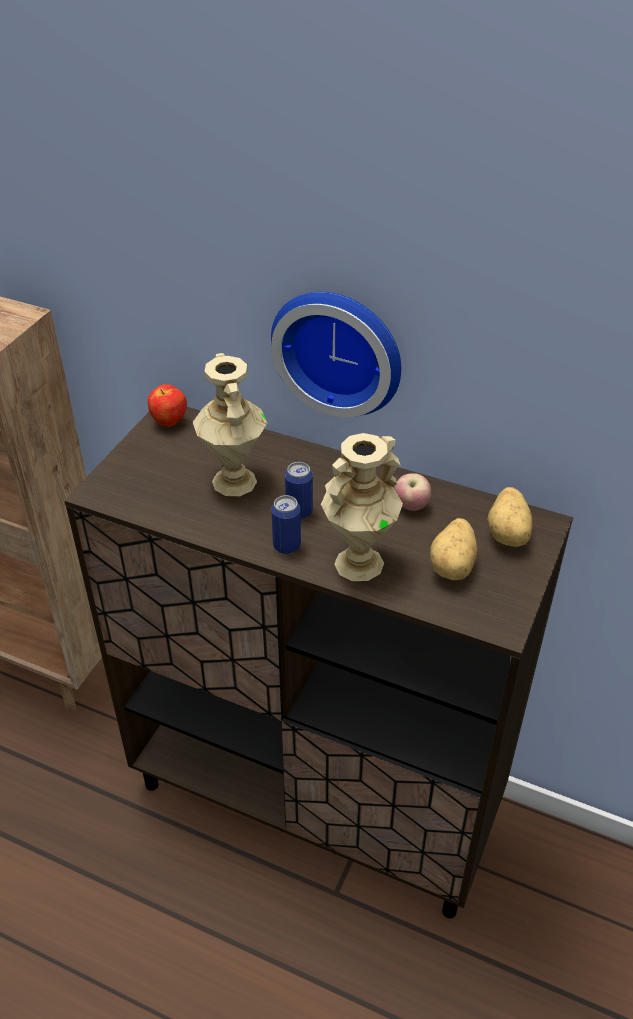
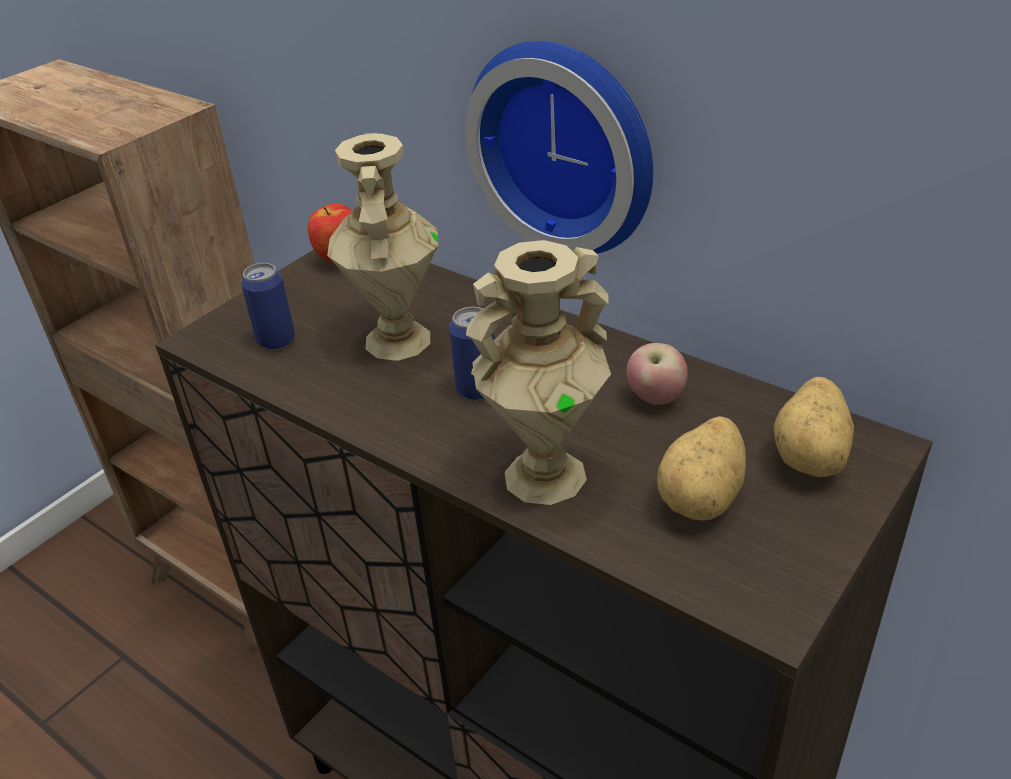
camera: 15 degrees right, 5 degrees down
can [271,495,301,554] -> can moved to [241,263,295,350]

